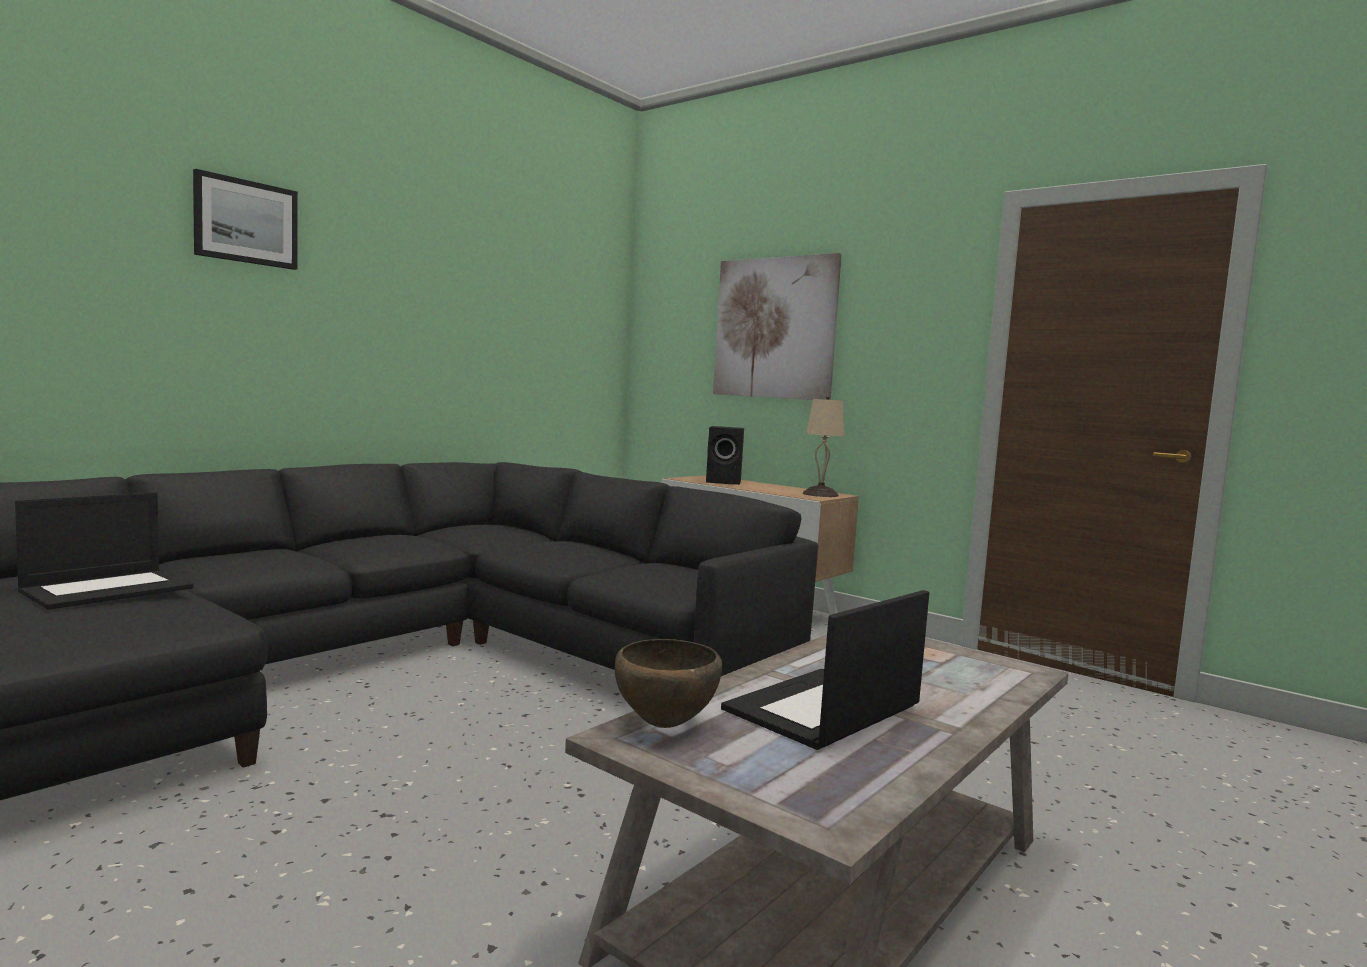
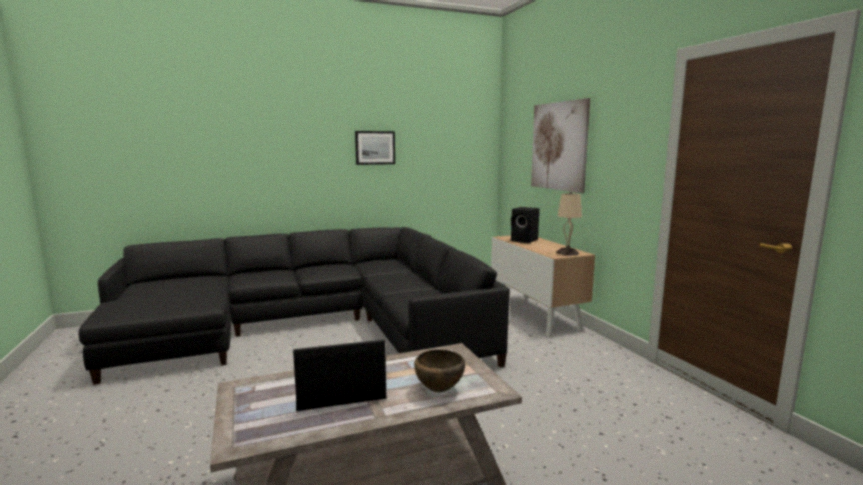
camera: 30 degrees right, 5 degrees up
laptop [15,492,194,610] -> none
picture [193,169,298,270] -> picture moved to [355,131,395,165]
brown bowl [615,639,722,728] -> brown bowl moved to [414,349,465,392]

